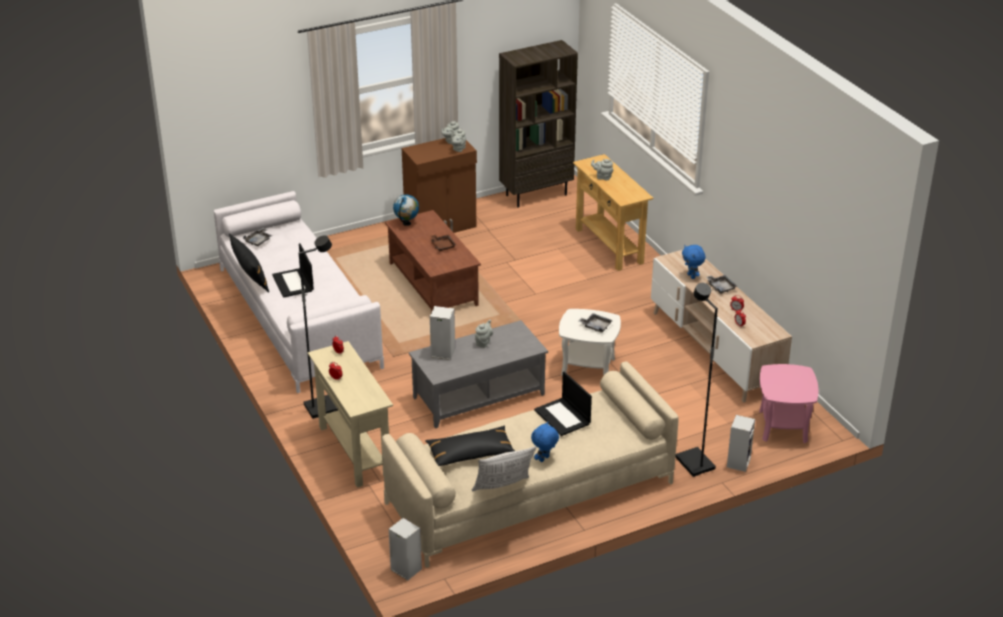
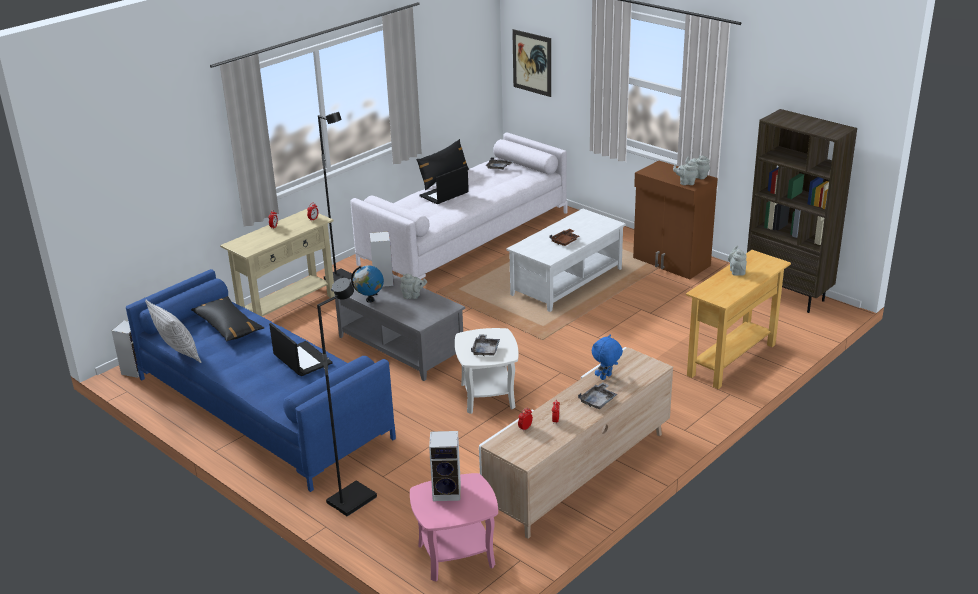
camera: 70 degrees right, 5 degrees down
beige sofa [382,361,679,568] -> blue sofa [126,269,396,492]
brown coffee table [385,210,481,312] -> white coffee table [507,209,626,312]
globe [393,195,419,226] -> globe moved to [351,265,384,303]
blue plush toy [531,422,559,462] -> none
laptop [534,371,592,436] -> laptop turned 105 degrees clockwise [269,323,333,376]
speaker [727,415,755,472] -> speaker moved to [429,431,461,501]
none -> picture [512,29,551,97]

